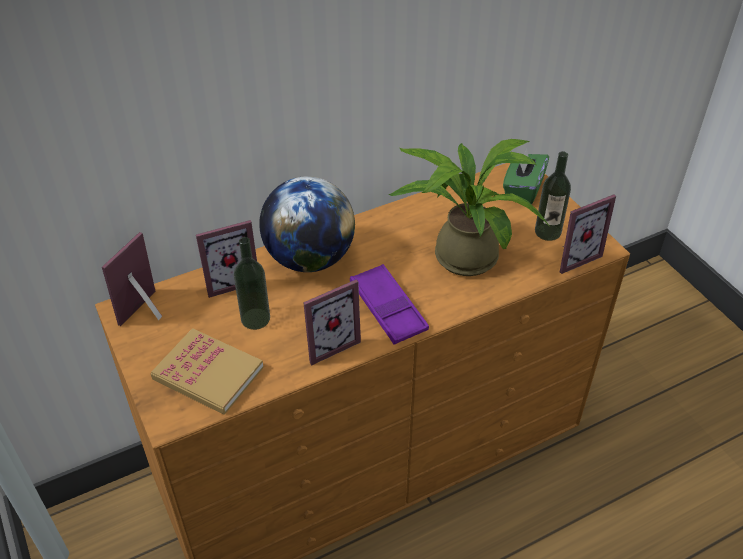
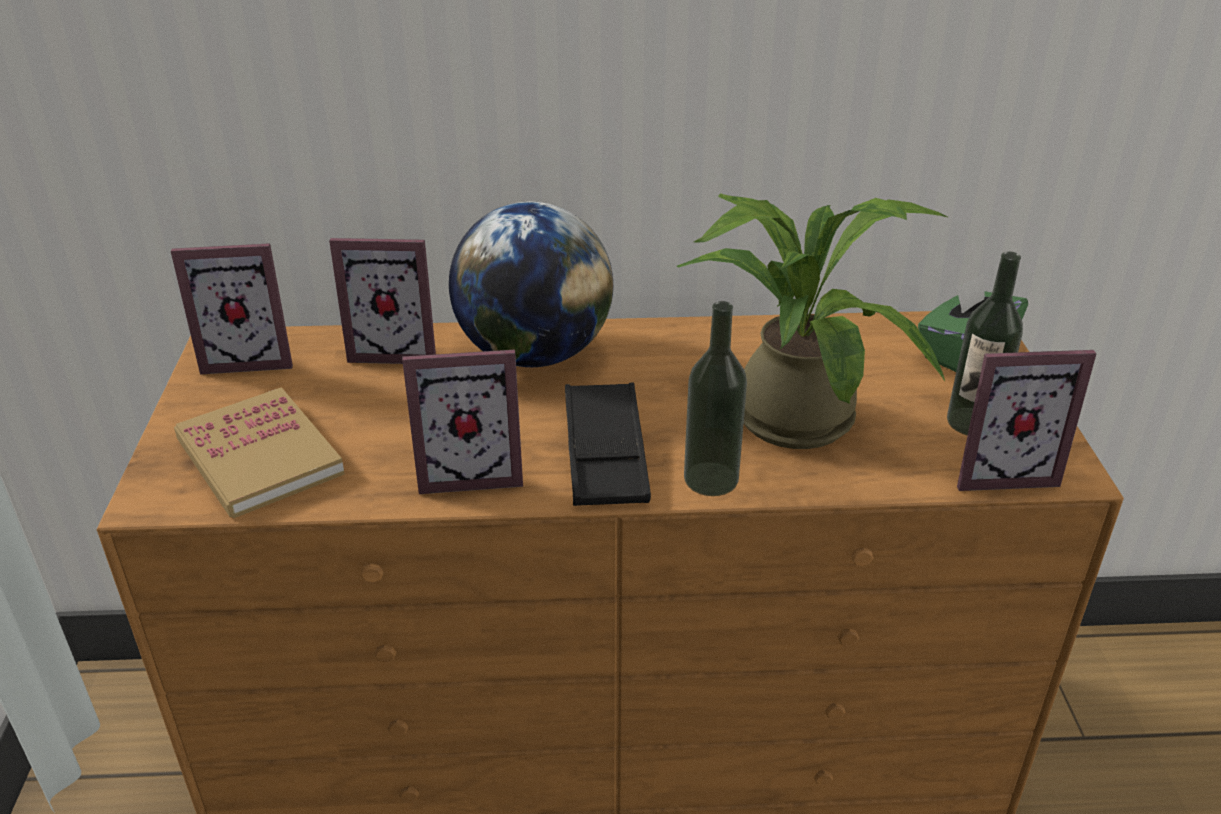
camera: 25 degrees right, 10 degrees down
picture frame [102,232,162,326] -> picture frame turned 150 degrees counterclockwise [171,243,293,375]
bottle [234,237,270,330] -> bottle moved to [684,301,747,496]
purple tray [350,264,429,345] -> black tray [565,382,651,506]

